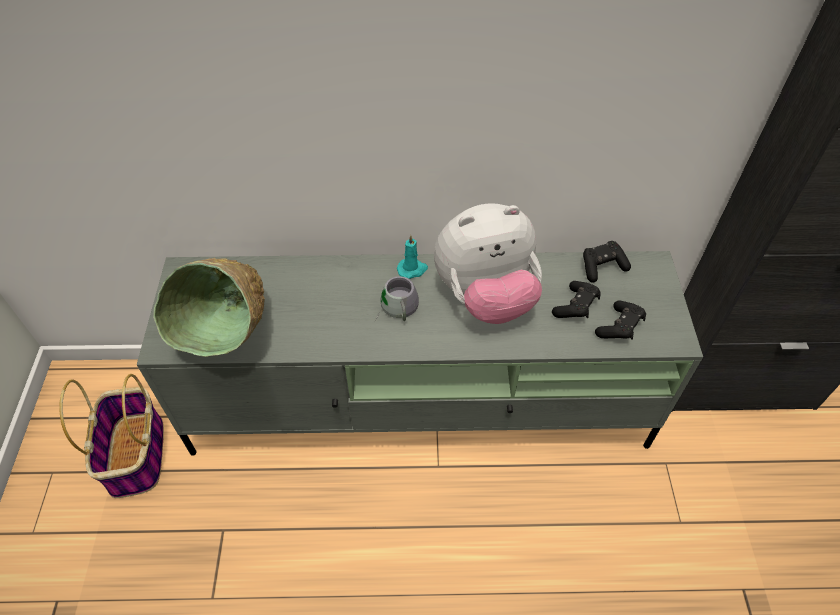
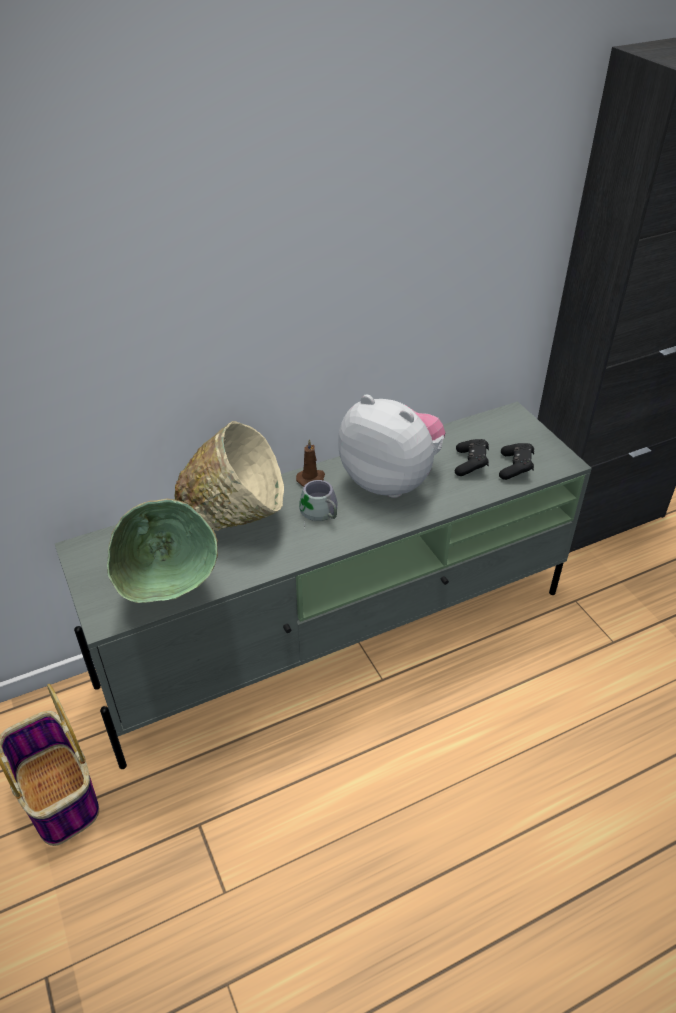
camera: 25 degrees left, 10 degrees down
turquoise candle [397,235,428,279] -> brown candle [296,439,325,487]
plush toy [434,203,542,324] -> plush toy turned 105 degrees counterclockwise [338,395,446,498]
black game controller [583,241,631,283] -> none
none -> beige bowl [174,421,284,531]

